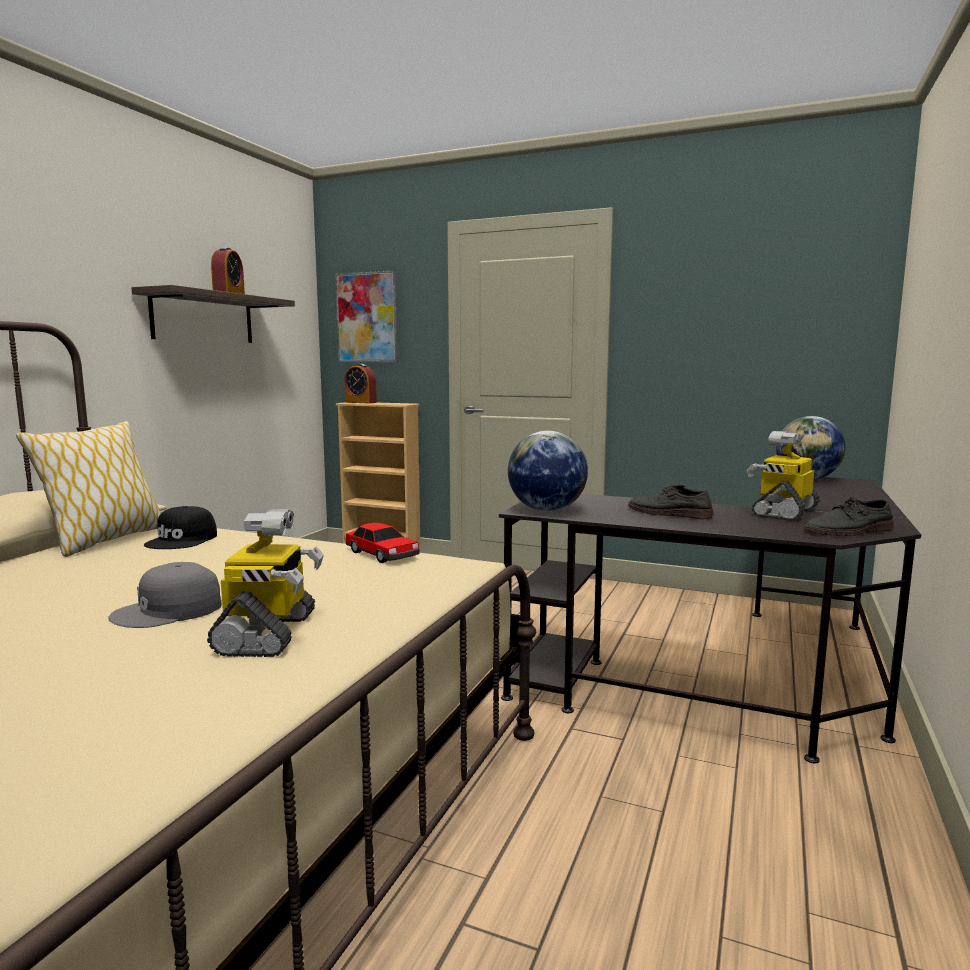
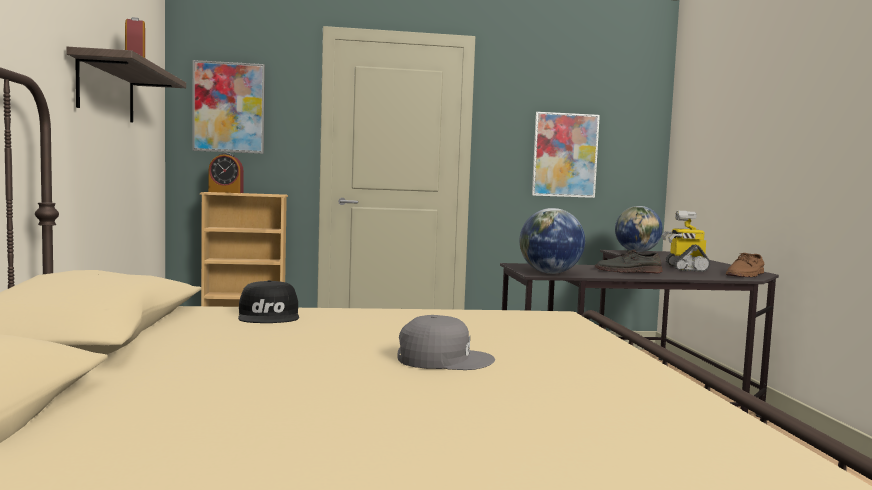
camera: 30 degrees left, 5 degrees down
pillow [16,421,161,557] -> none
grey cap [108,562,222,628] -> grey cap turned 120 degrees counterclockwise [397,315,495,370]
toy robot [207,509,324,657] -> none
toy car [346,523,420,563] -> none
grey shoe [804,498,893,536] -> brown shoe [726,253,764,277]
none -> picture [532,112,600,198]

